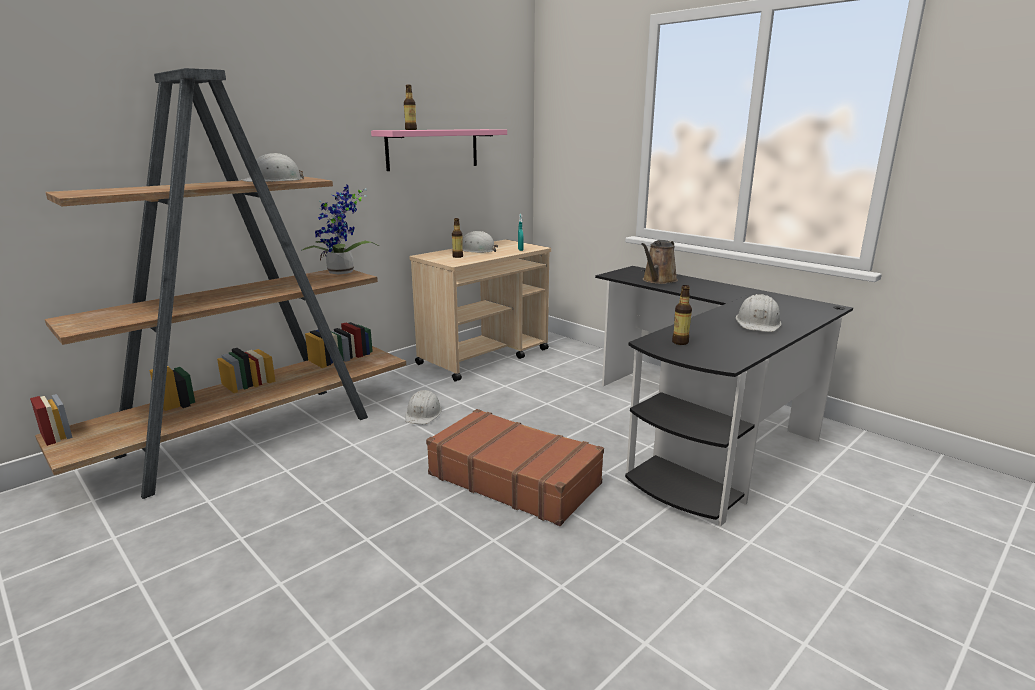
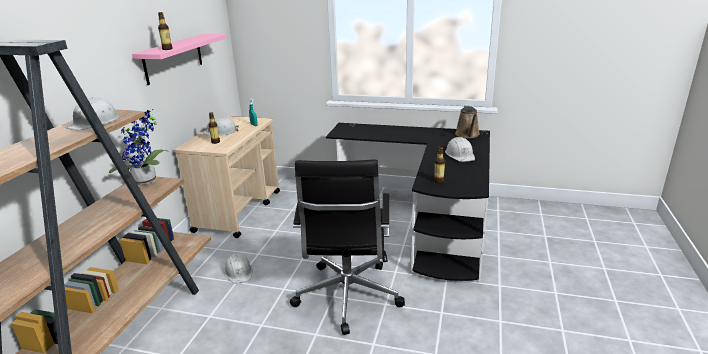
camera: 30 degrees left, 5 degrees up
brown suitcase [426,409,604,526] -> black office chair [290,160,405,335]
brown watering can [641,240,678,284] -> brown watering can moved to [455,105,480,138]

